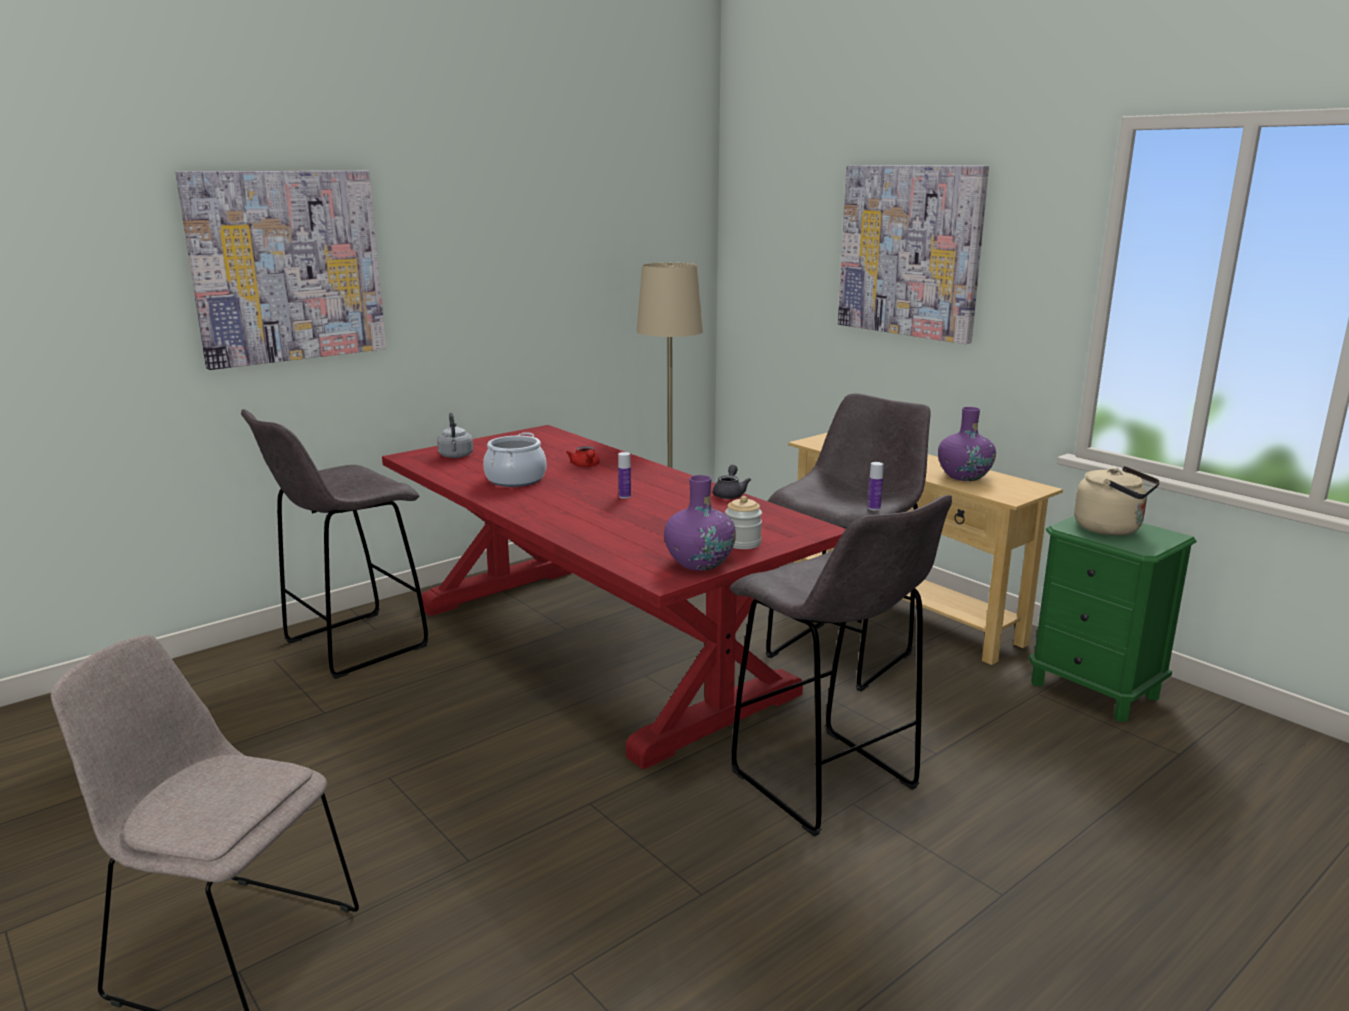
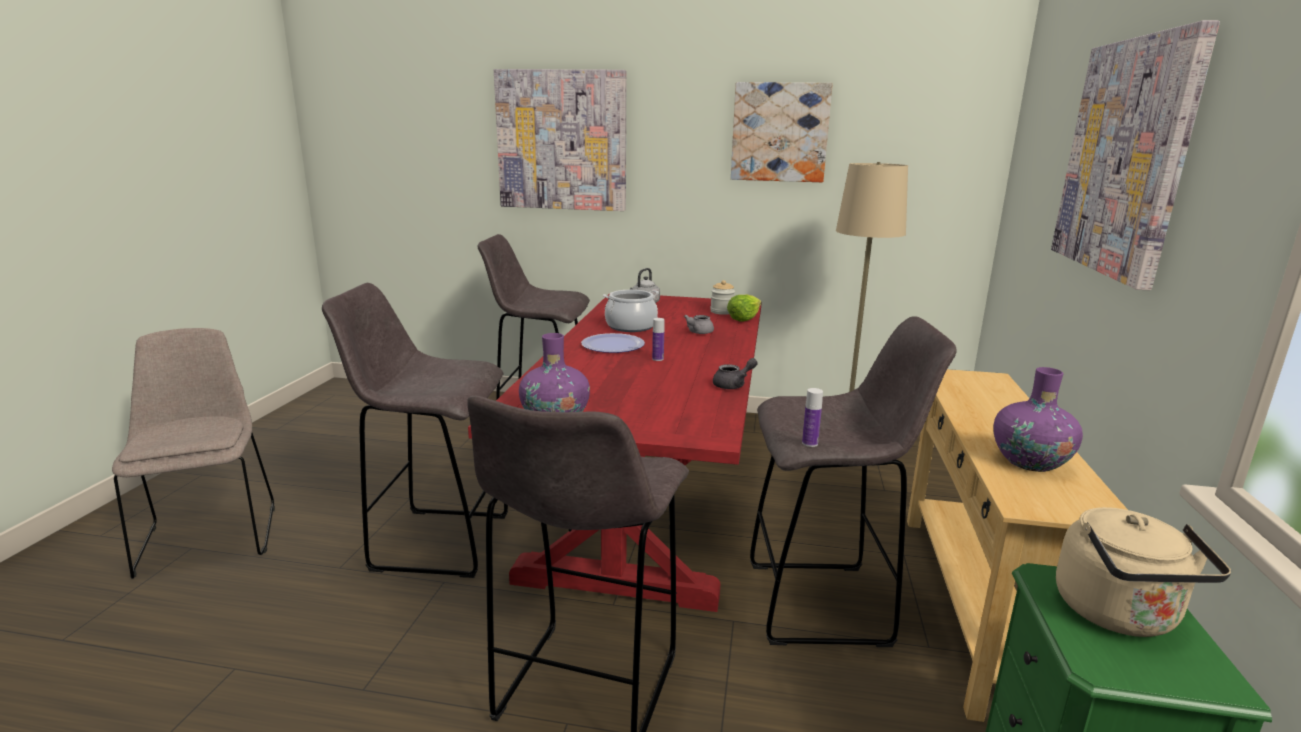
camera: 50 degrees right, 0 degrees up
red teapot [566,446,600,467] -> grey teapot [684,315,714,334]
jar [725,496,762,549] -> jar moved to [710,280,735,315]
none -> grey stool [322,283,508,578]
none -> plate [581,333,645,353]
none -> lettuce [727,295,761,321]
none -> picture [731,82,833,182]

